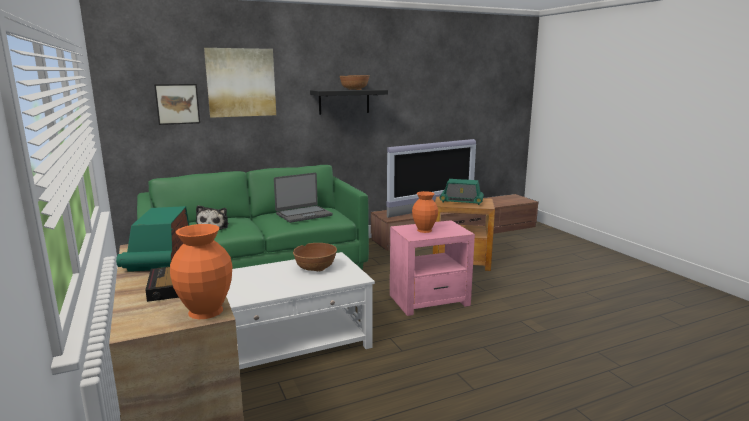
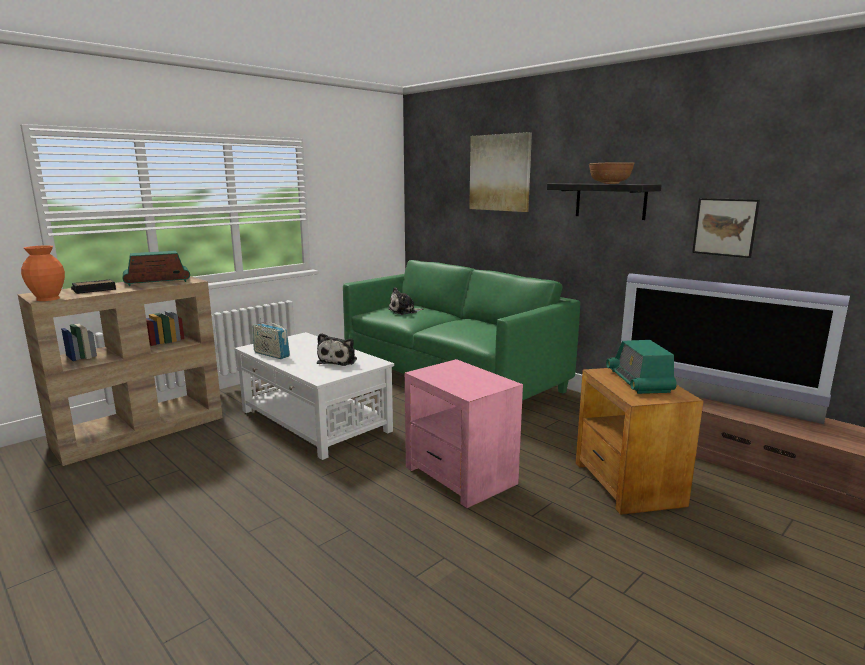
camera: 70 degrees right, 0 degrees up
picture [154,84,200,125] -> picture moved to [692,198,760,258]
laptop [274,173,333,223] -> none
brown bowl [293,243,337,271] -> plush toy [317,333,357,366]
orange vase [412,191,438,233] -> none
none -> radio [253,318,290,359]

